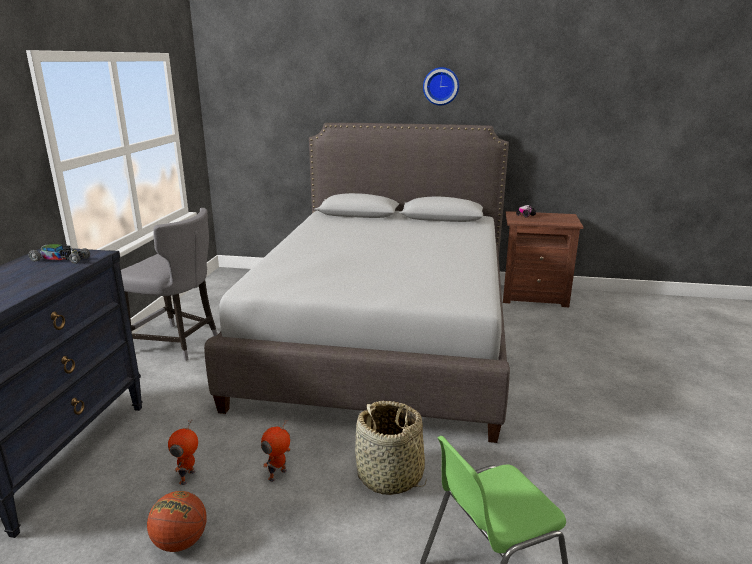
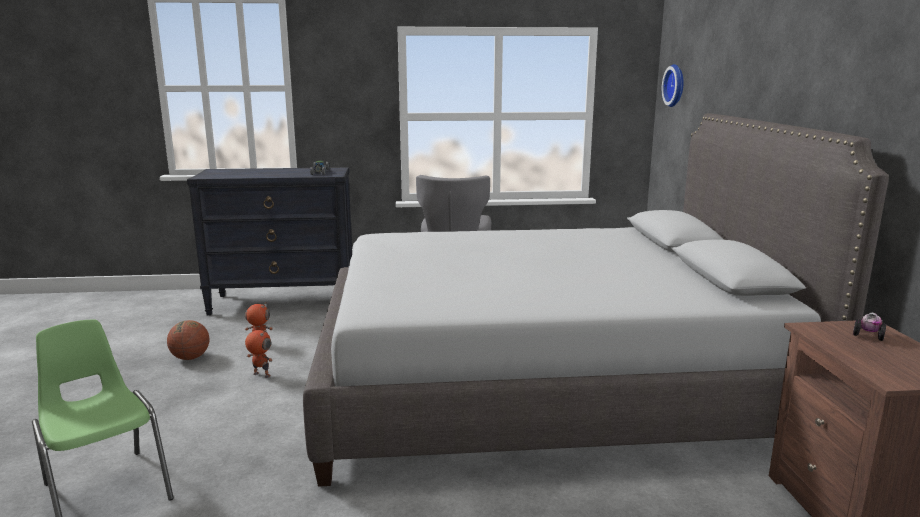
camera: 75 degrees right, 5 degrees down
basket [355,401,427,495] -> none
wall clock [423,67,459,105] -> wall clock moved to [662,64,683,107]

